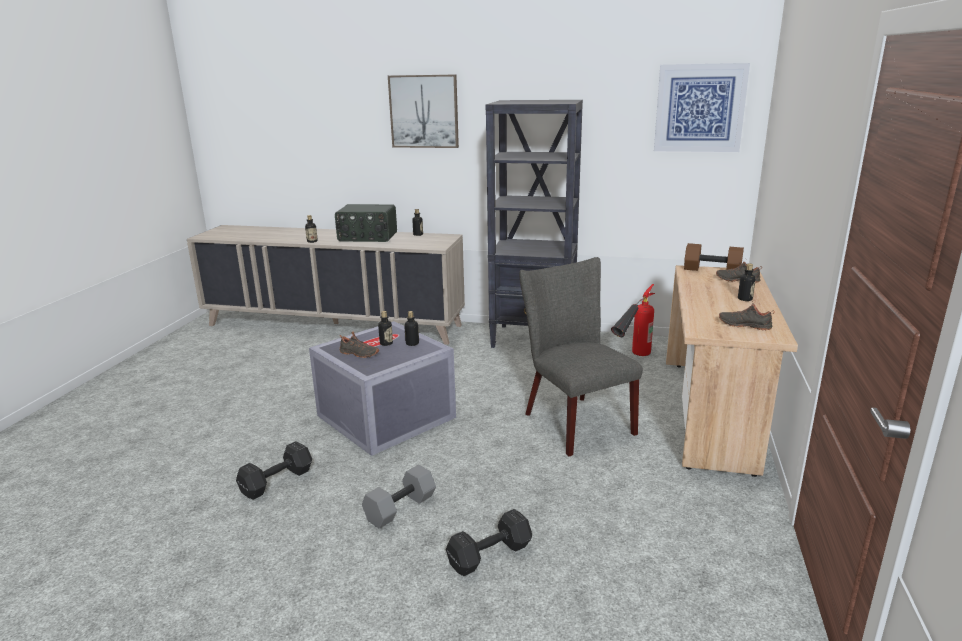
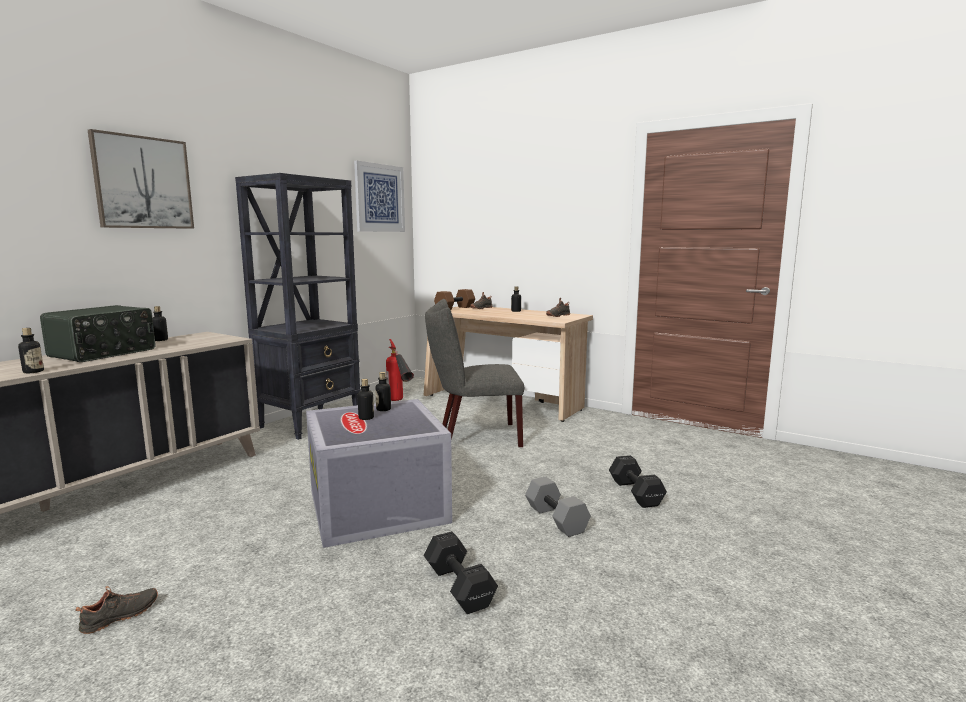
camera: 70 degrees left, 10 degrees down
black shoe [340,331,379,358] -> black shoe moved to [75,586,158,634]

